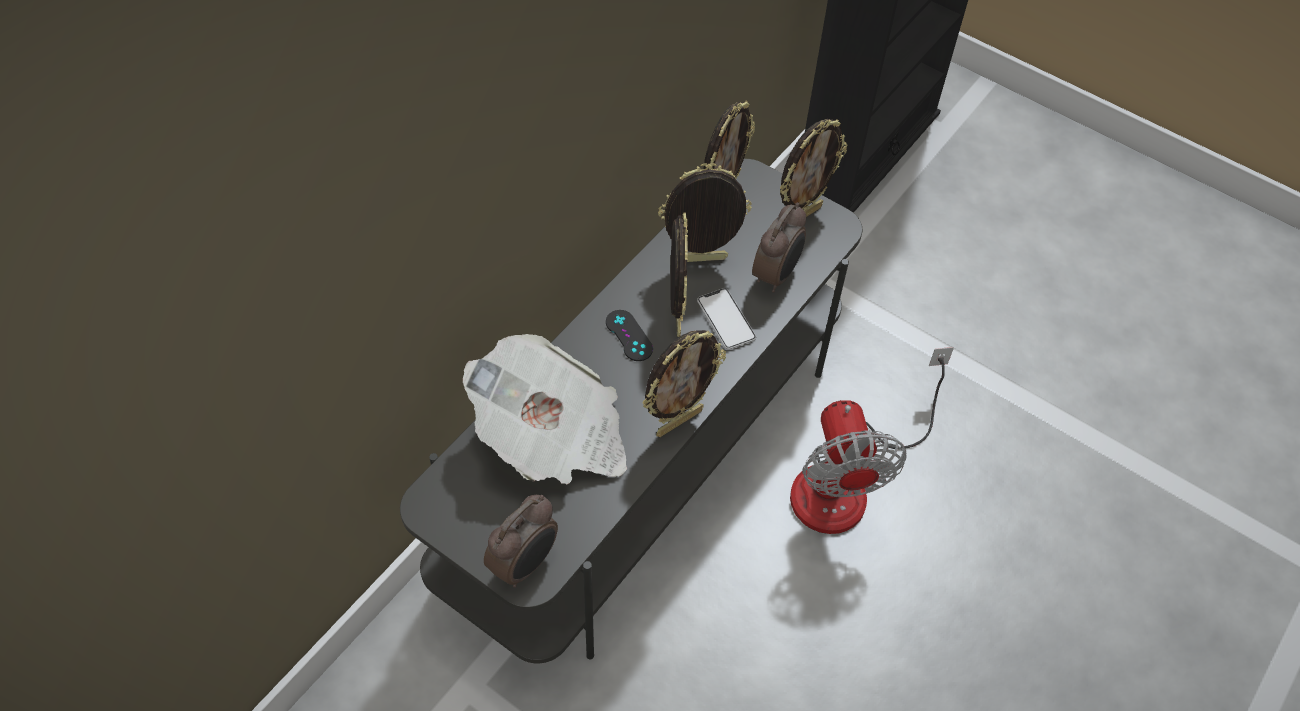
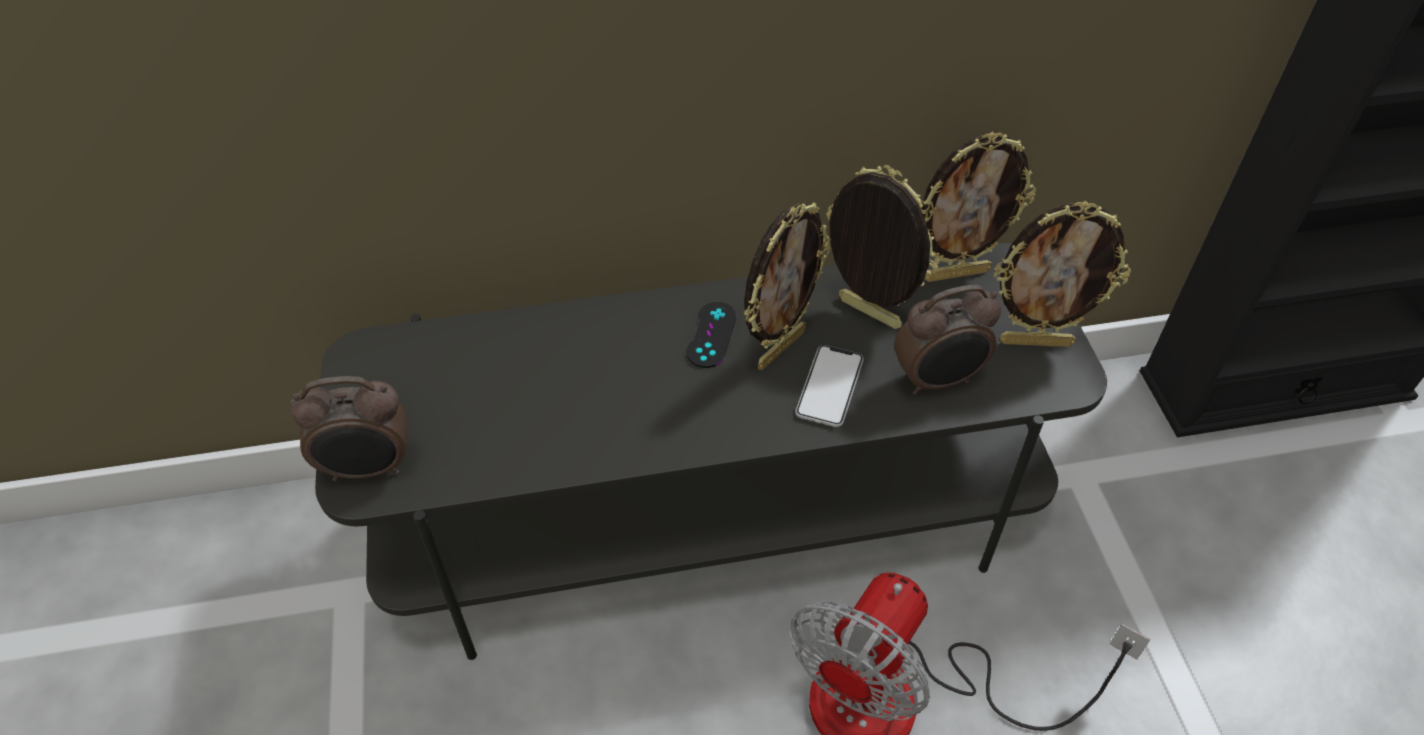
camera: 45 degrees right, 5 degrees down
newspaper [463,334,627,485] -> none
picture frame [642,330,726,437] -> none

